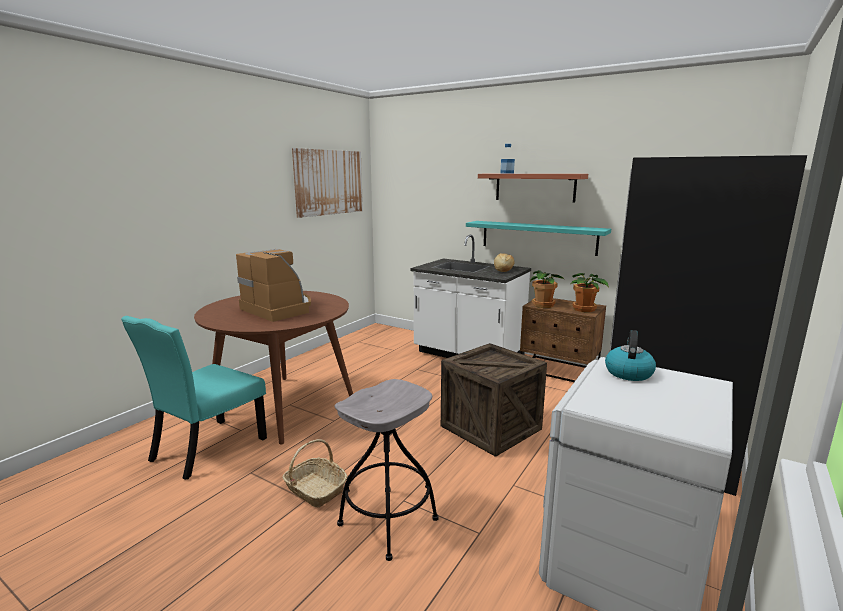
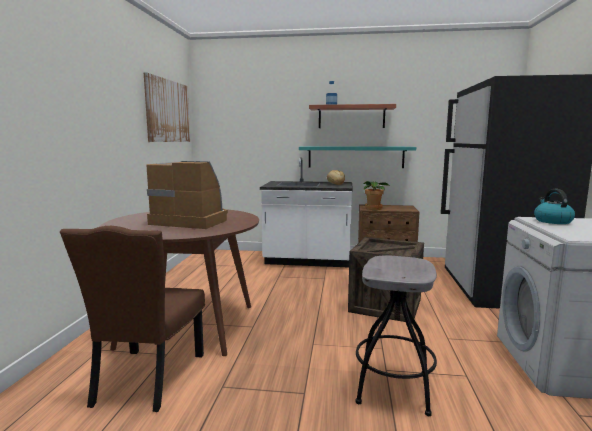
camera: 25 degrees left, 5 degrees down
turquoise chair [121,316,267,480] -> brown chair [60,226,205,412]
basket [282,439,348,508] -> none
potted plant [571,273,609,312] -> none

